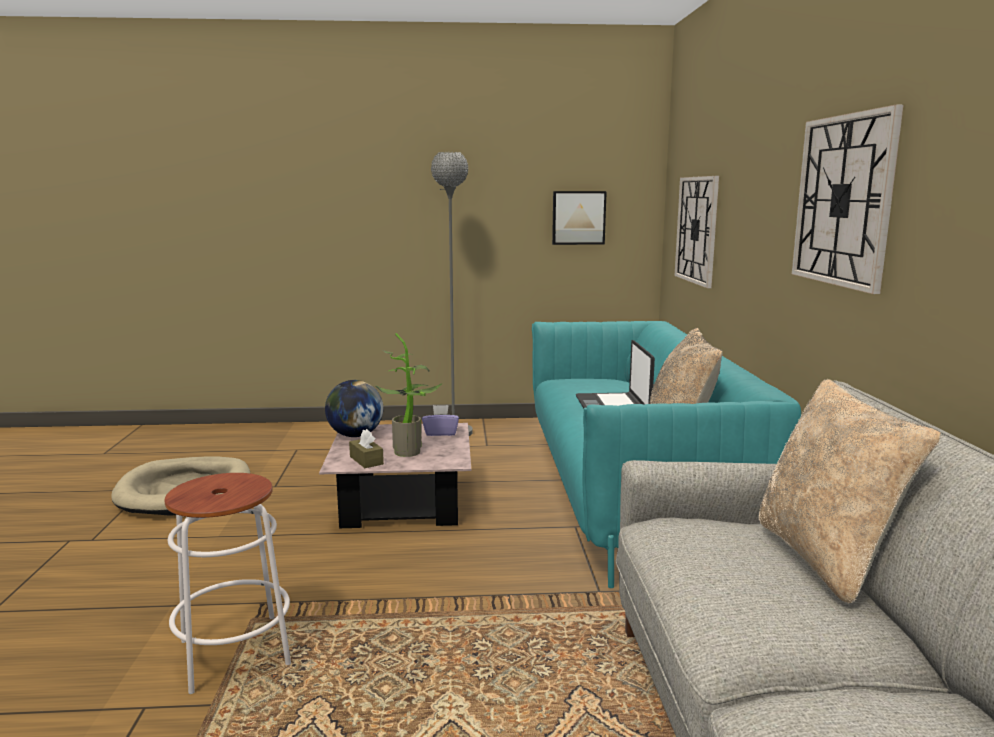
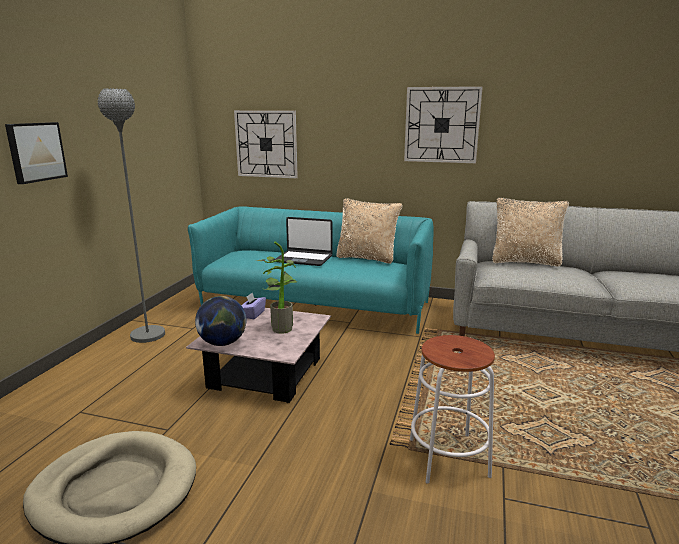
camera: 70 degrees left, 5 degrees up
brown tissue box [349,429,384,468] -> none
picture [552,191,607,245] -> picture moved to [5,122,68,184]

